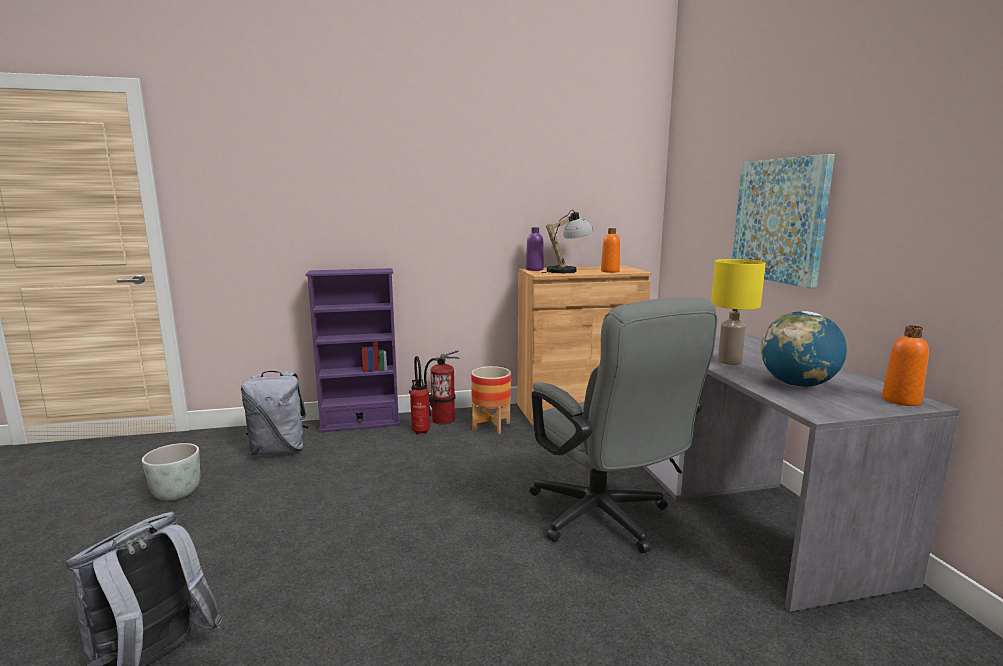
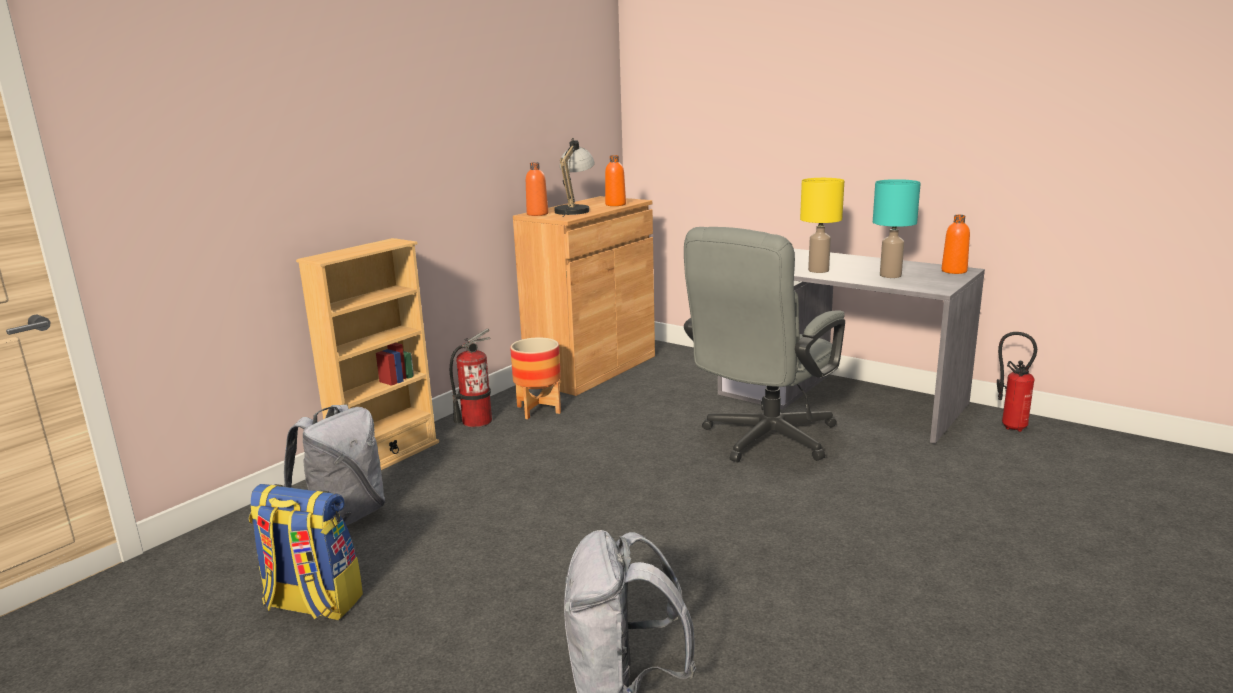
camera: 40 degrees left, 5 degrees up
grey planter [142,443,200,500] -> backpack [249,484,363,620]
purple bookcase [306,268,400,432] -> beige bookcase [296,238,439,470]
fire extinguisher [409,356,433,435] -> fire extinguisher moved to [997,332,1037,432]
purple bottle [526,227,544,271] -> orange bottle [526,162,548,216]
grey office chair [529,297,717,553] -> grey office chair turned 105 degrees clockwise [684,227,845,463]
picture [732,154,835,289] -> none
globe [761,311,847,387] -> turquoise table lamp [873,179,921,278]

